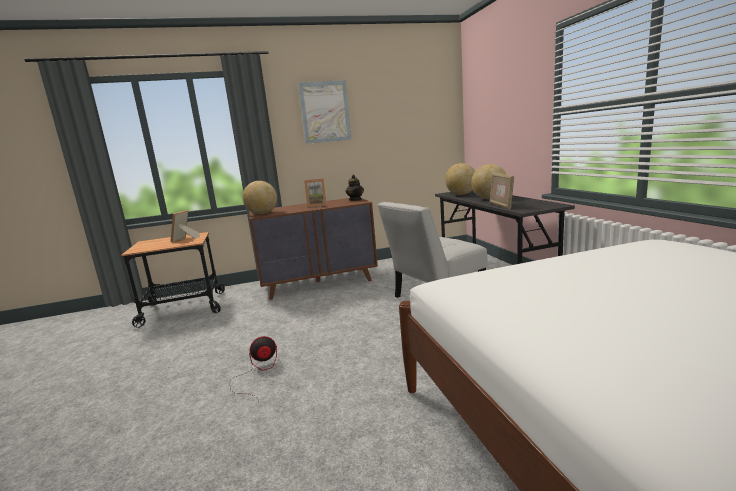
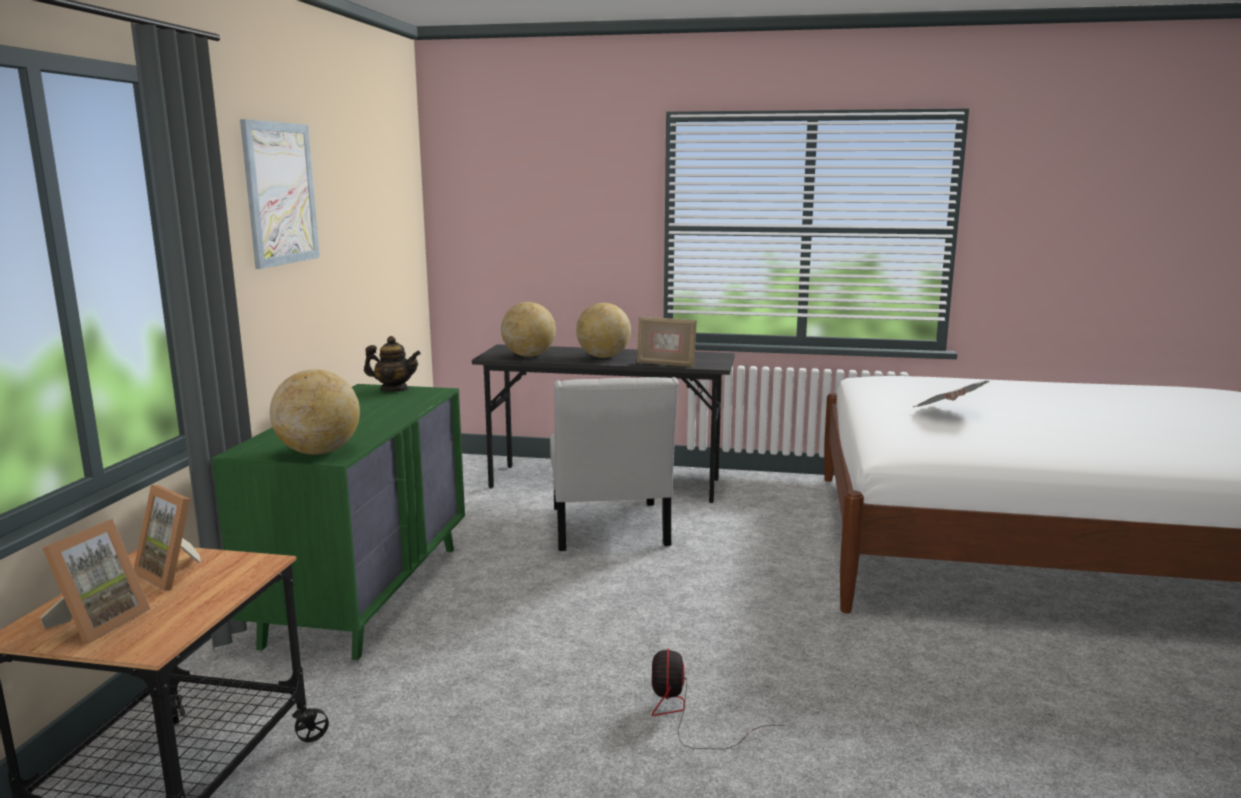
camera: 65 degrees left, 0 degrees up
brown dresser [249,198,378,300] -> green dresser [212,384,465,660]
picture frame [304,178,327,208] -> picture frame moved to [40,519,150,644]
none -> newspaper [913,380,989,407]

